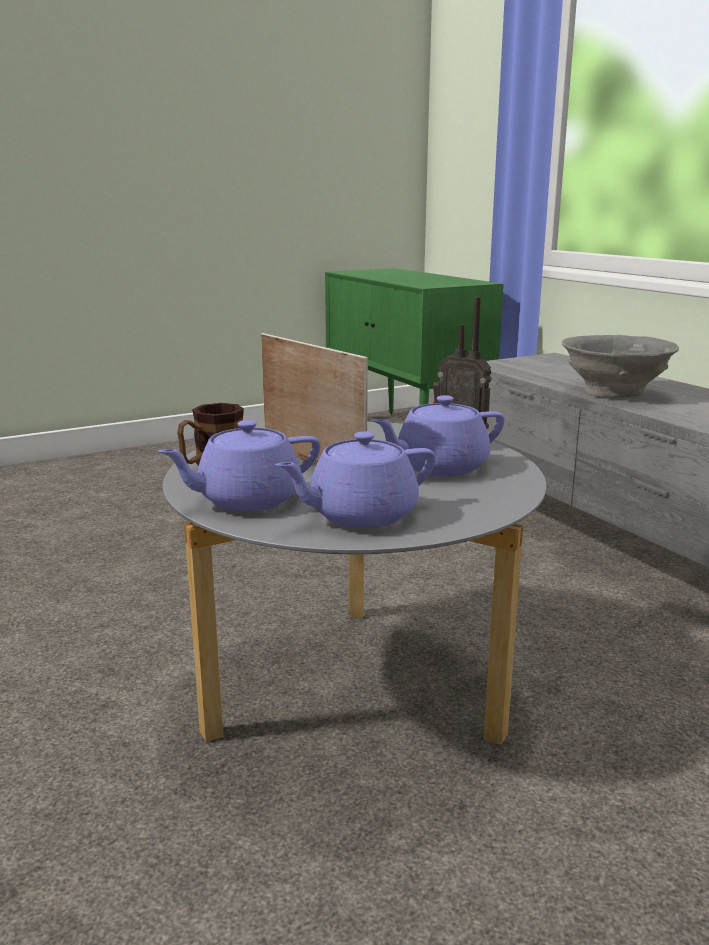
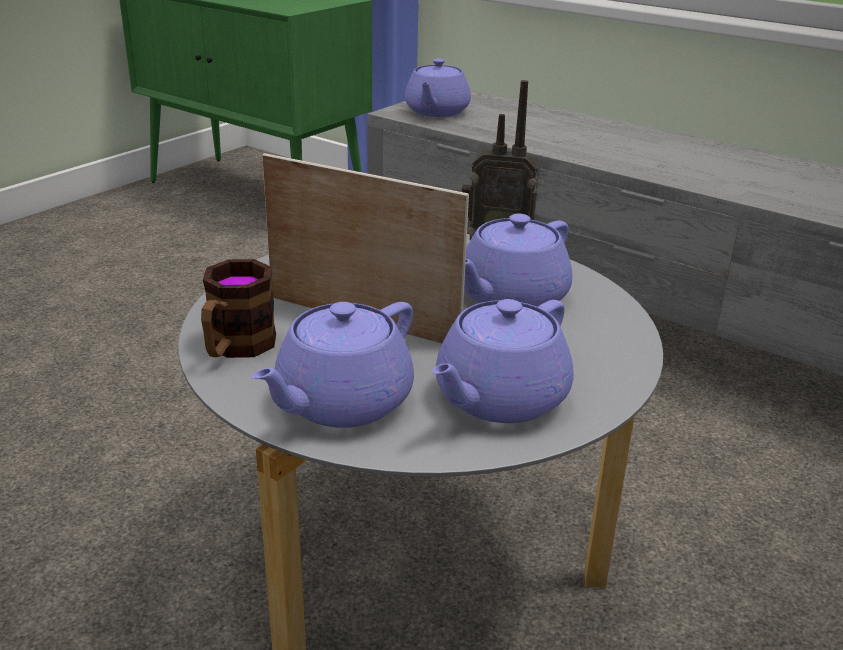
camera: 25 degrees left, 10 degrees up
grey bowl [561,335,679,397] -> none
none -> purple teapot [405,59,471,117]

